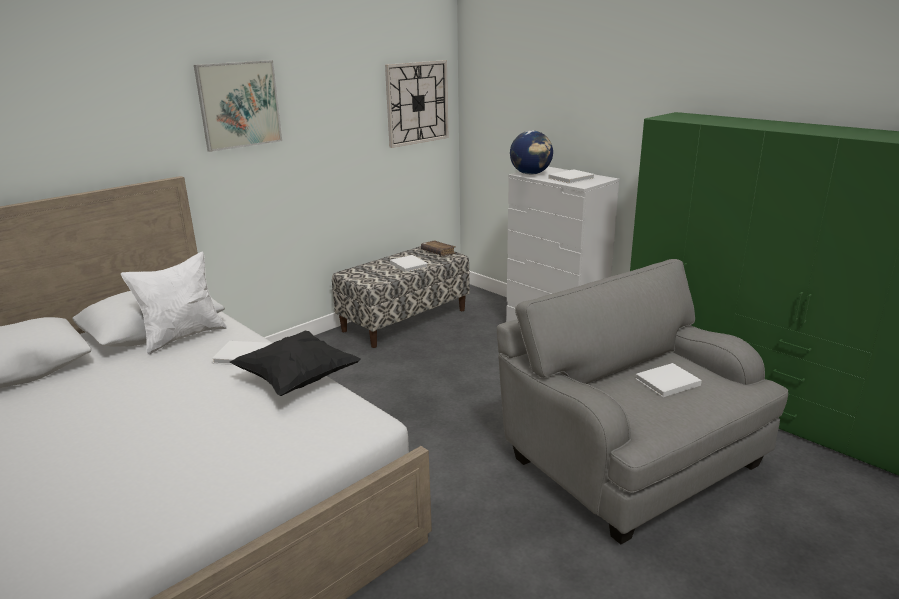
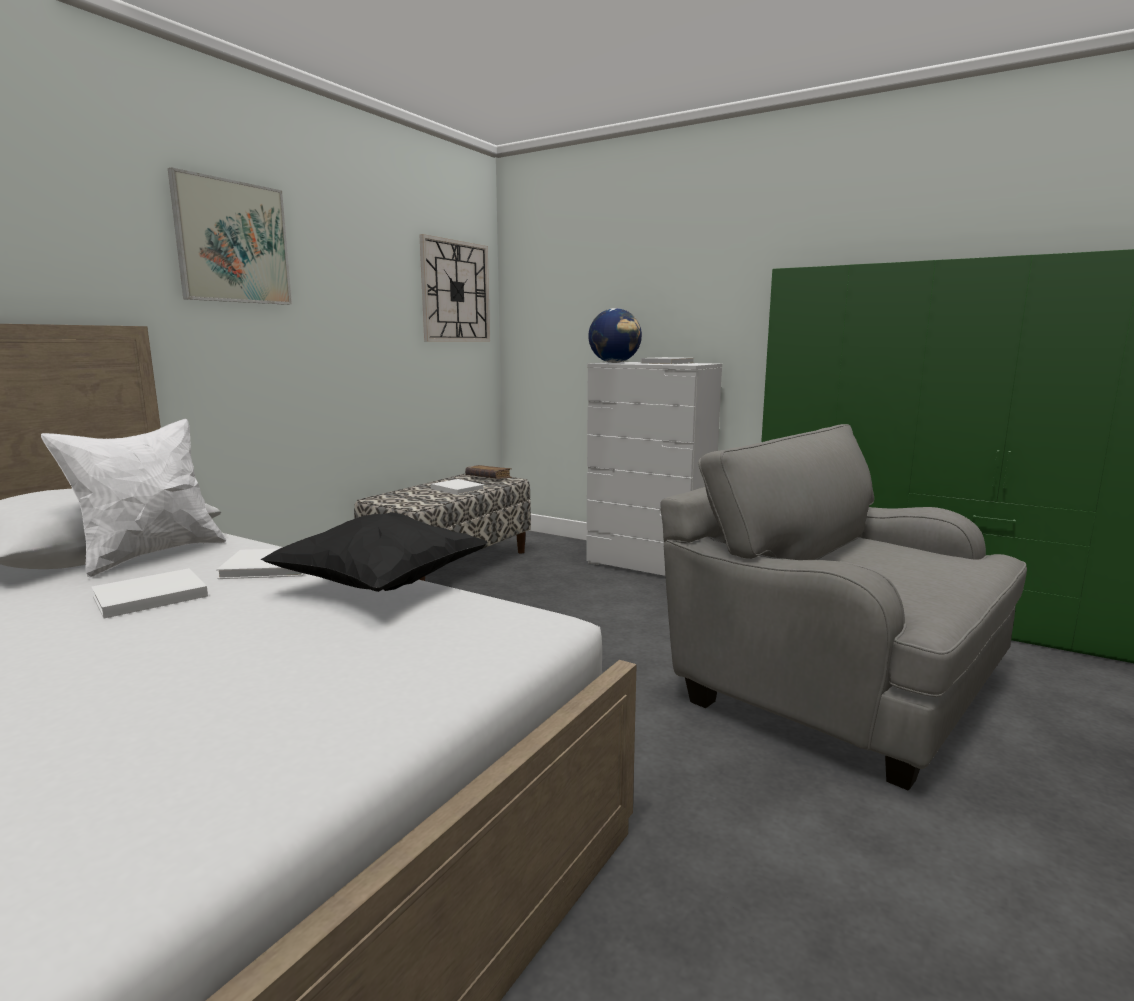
camera: 15 degrees left, 10 degrees down
white book [635,363,702,397] -> white book moved to [92,568,208,618]

